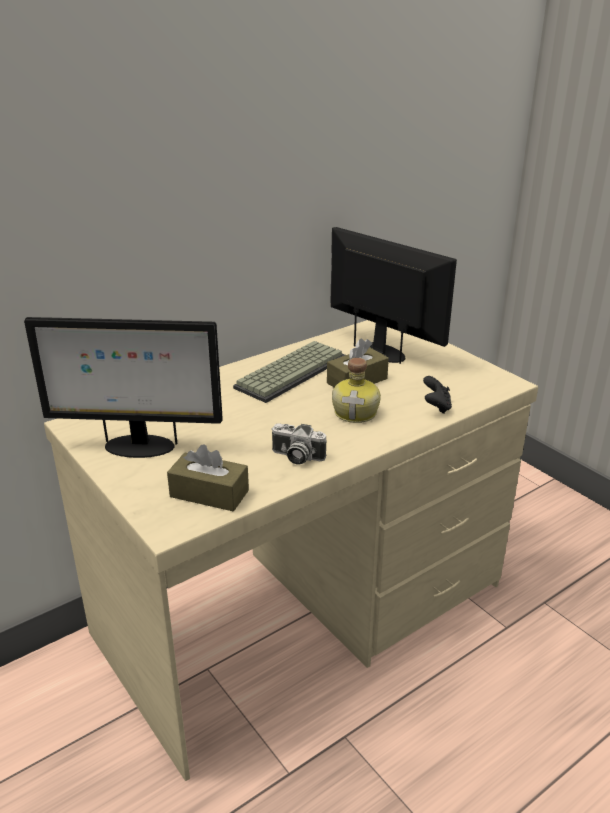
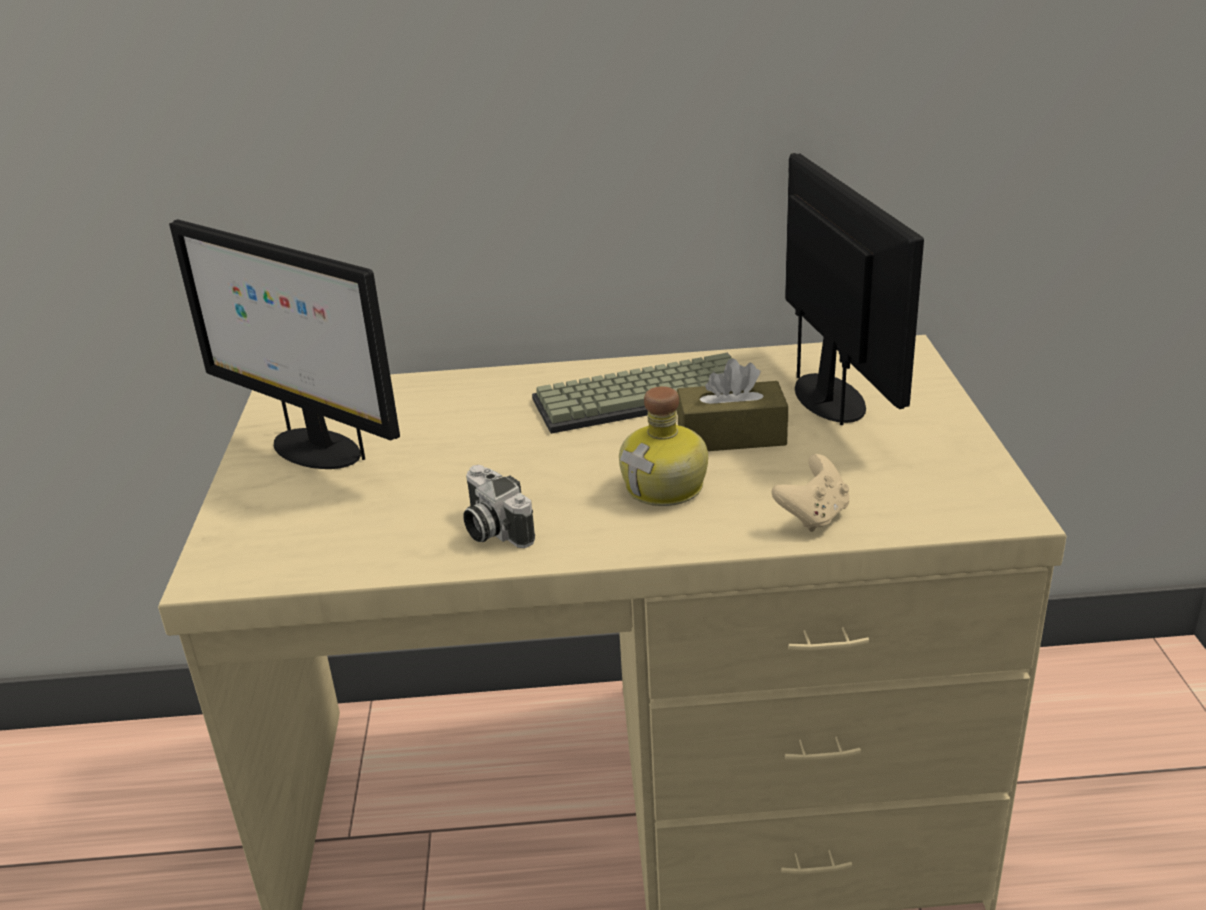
camera: 35 degrees right, 0 degrees up
brown tissue box [167,445,249,512] -> none
black game controller [423,376,452,414] -> beige game controller [772,454,849,532]

